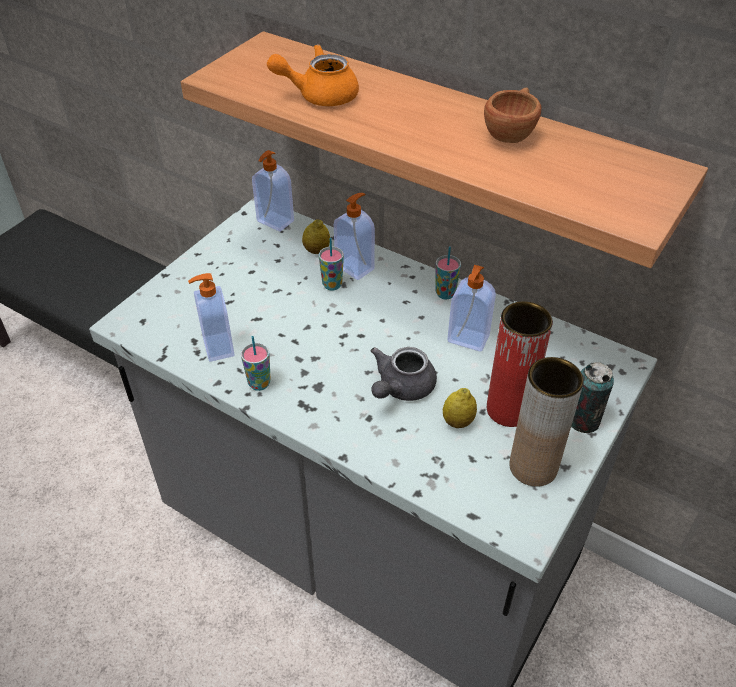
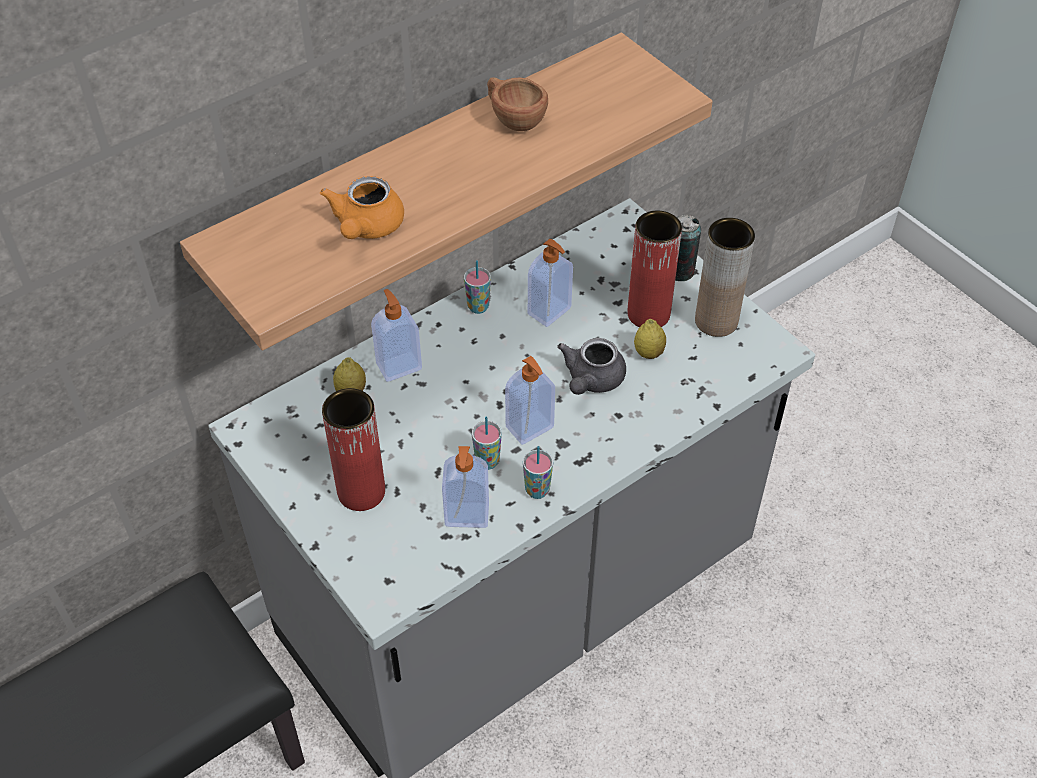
camera: 70 degrees left, 5 degrees up
soap dispenser [252,150,294,231] -> soap dispenser moved to [505,356,555,445]
cup [319,238,344,290] -> cup moved to [472,417,502,470]
grey teapot [370,347,437,401] -> grey teapot turned 60 degrees clockwise [557,338,626,395]
none -> red vase [322,388,385,511]

